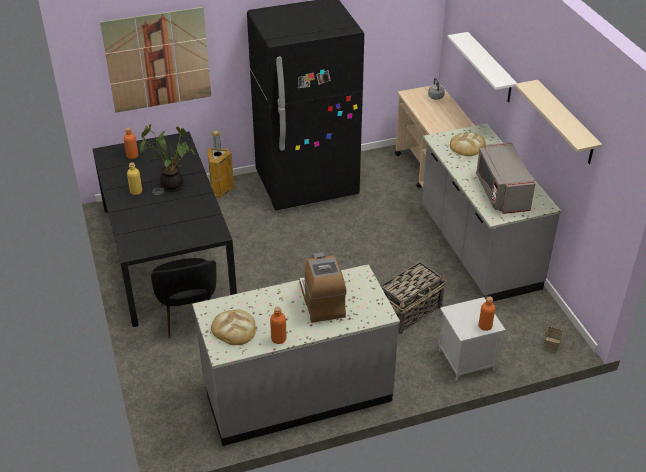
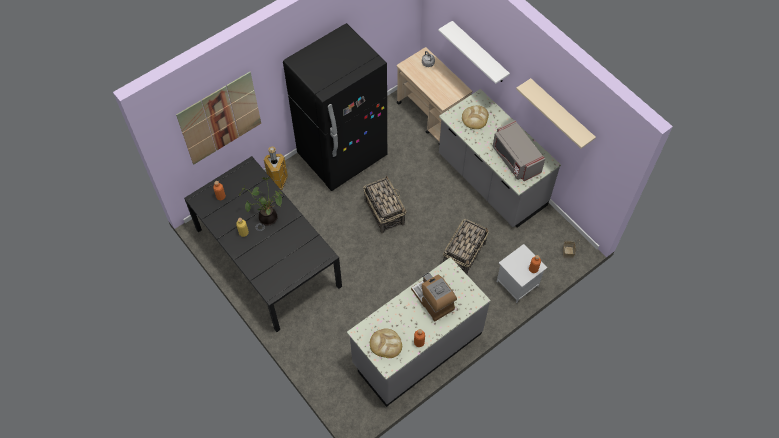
camera: 20 degrees left, 20 degrees up
black chair [151,258,216,338] -> none
none -> basket [363,176,407,233]

